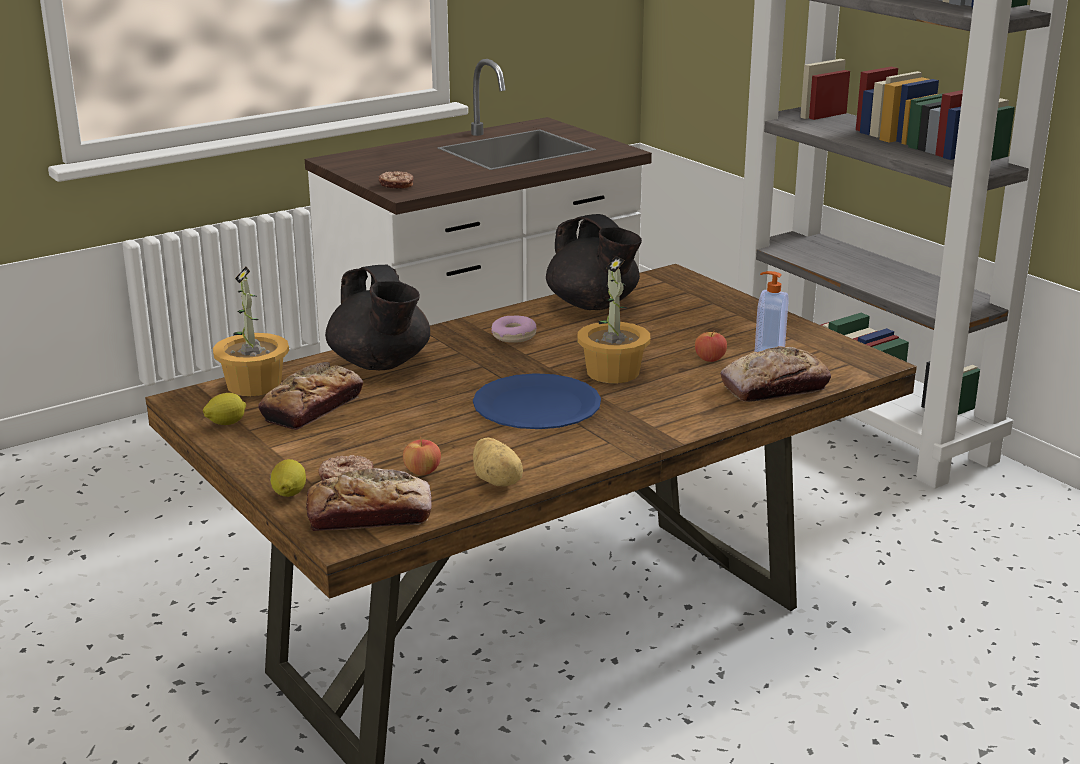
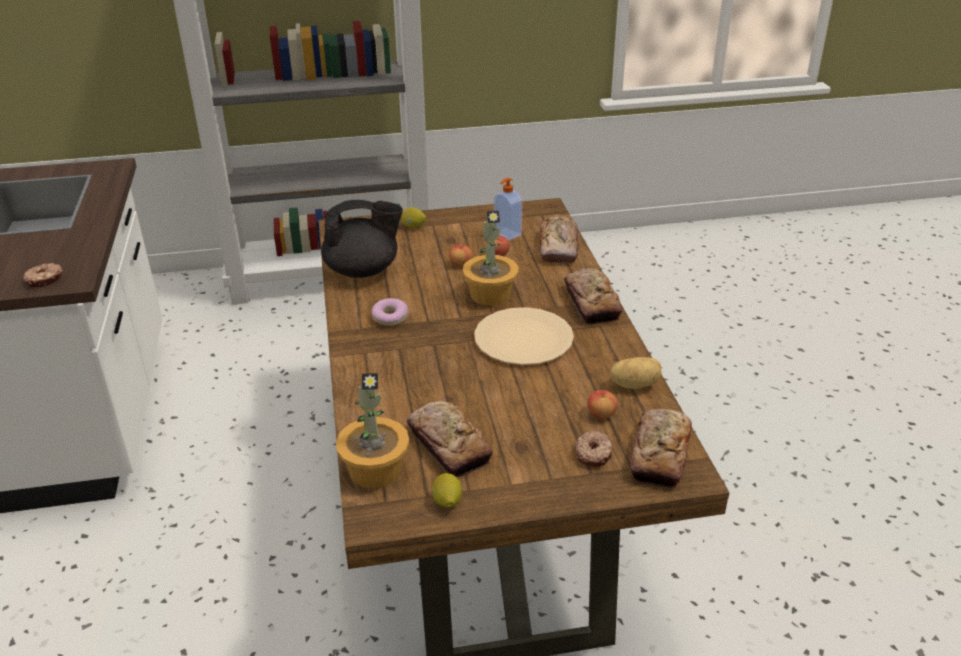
camera: 65 degrees left, 10 degrees up
lemon [270,459,306,497] -> lemon moved to [401,207,426,228]
black teapot [325,265,430,370] -> none
blue plate [473,373,601,429] -> beige plate [474,307,574,365]
none -> apple [449,244,473,267]
none -> bread [564,269,623,324]

